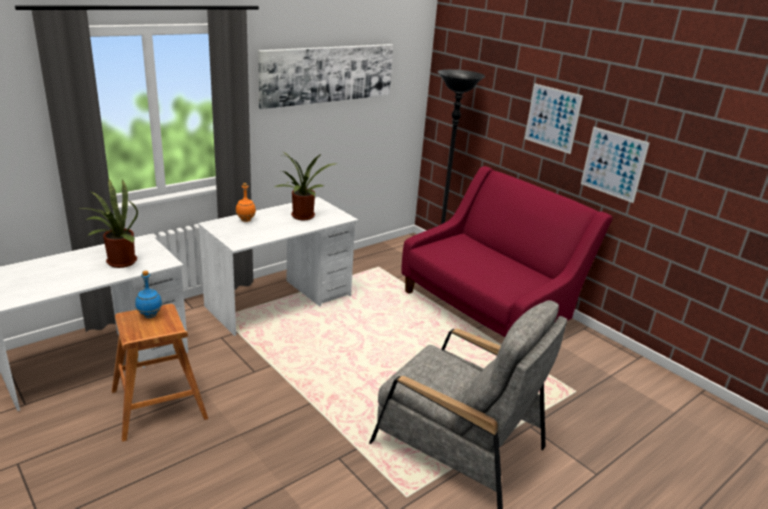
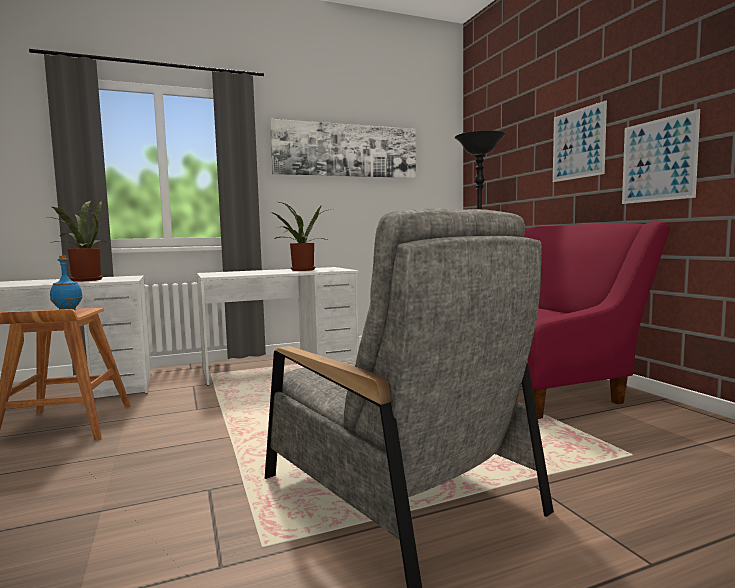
camera: 20 degrees right, 20 degrees down
orange bottle [236,183,256,222] -> none

